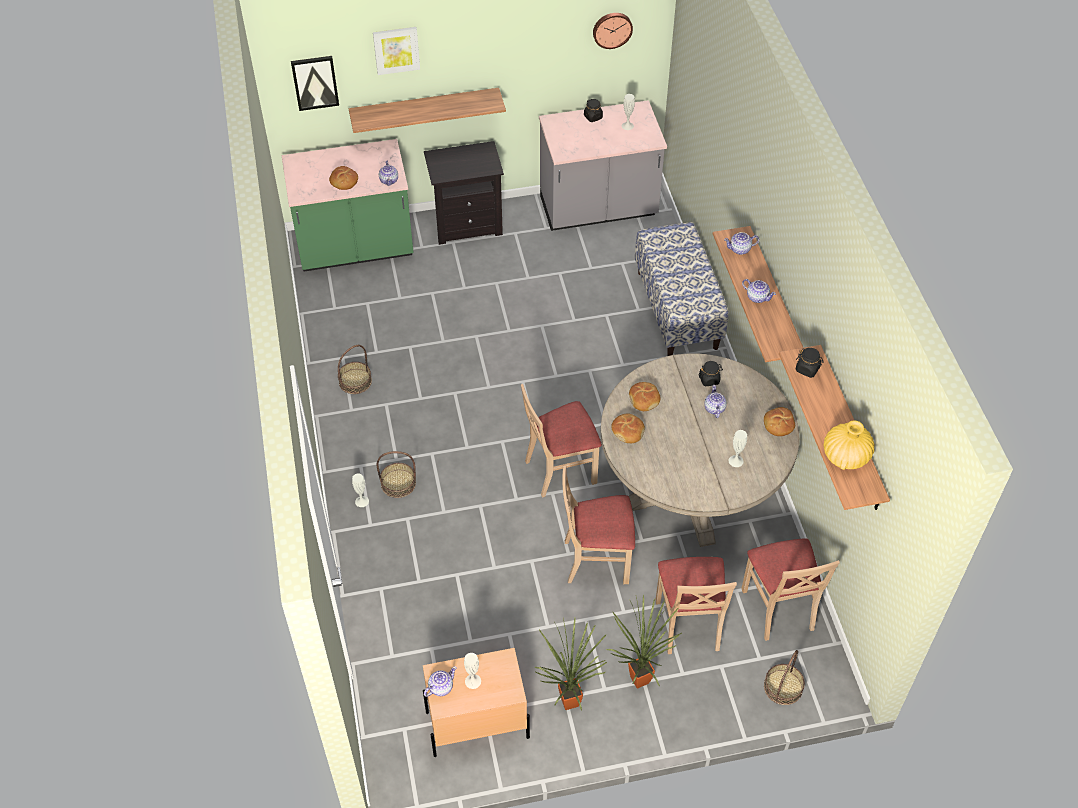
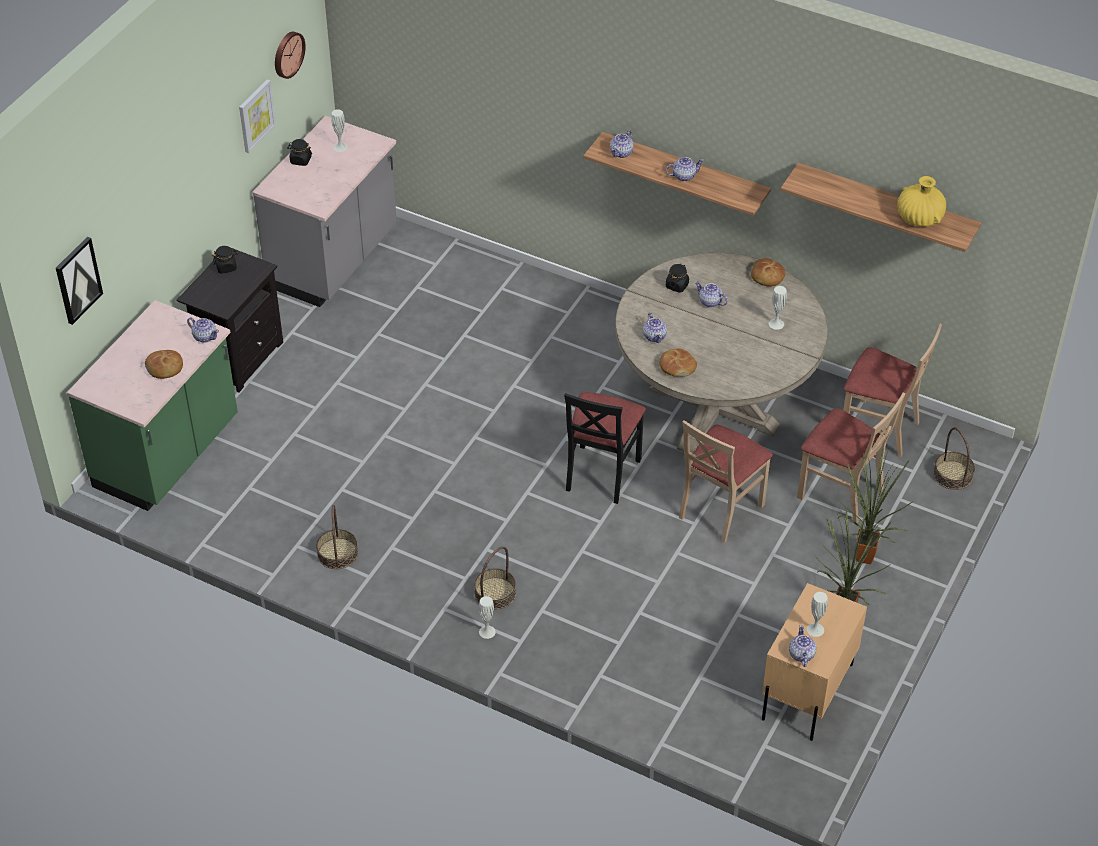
camera: 50 degrees left, 5 degrees down
shelf [349,88,506,133] -> none
picture [373,27,420,75] -> picture moved to [239,79,276,153]
beige chair [521,384,602,498] -> black chair [564,392,646,504]
bread [629,382,661,411] -> teapot [643,313,667,343]
bench [635,222,729,356] -> none
black jar [796,348,824,378] -> black jar moved to [213,246,237,274]

